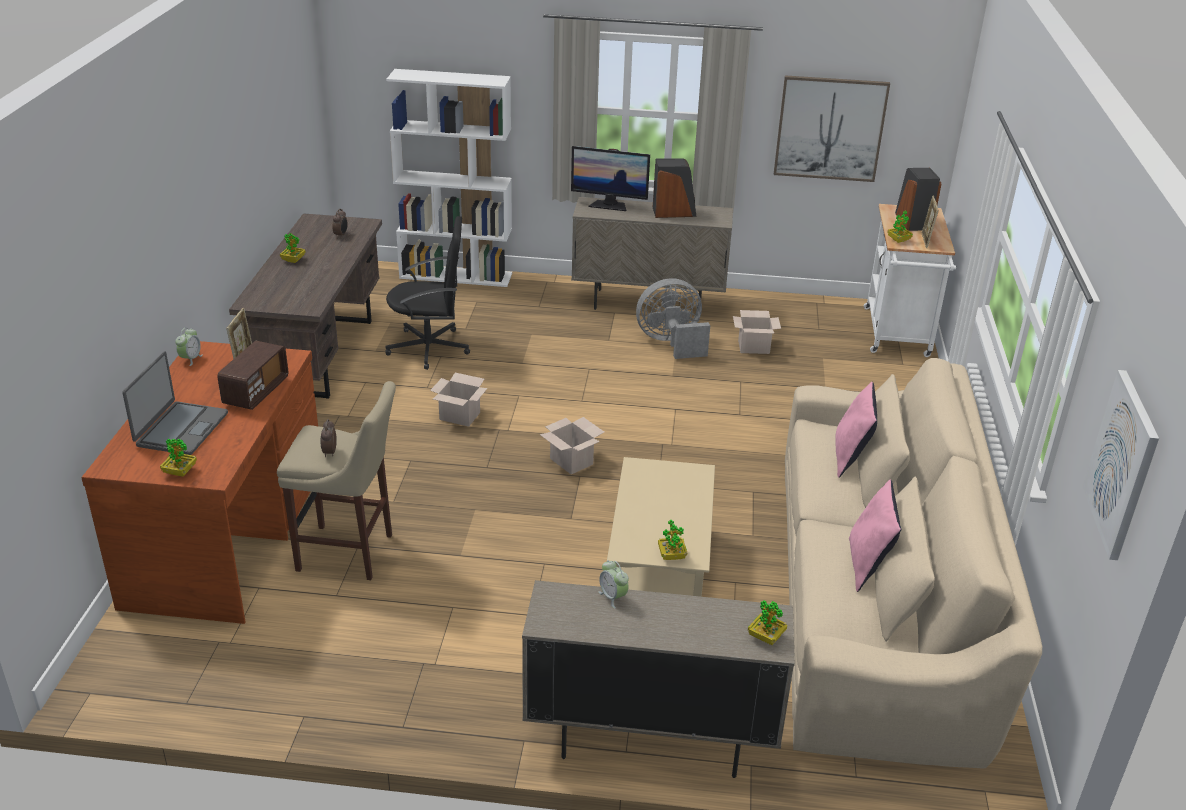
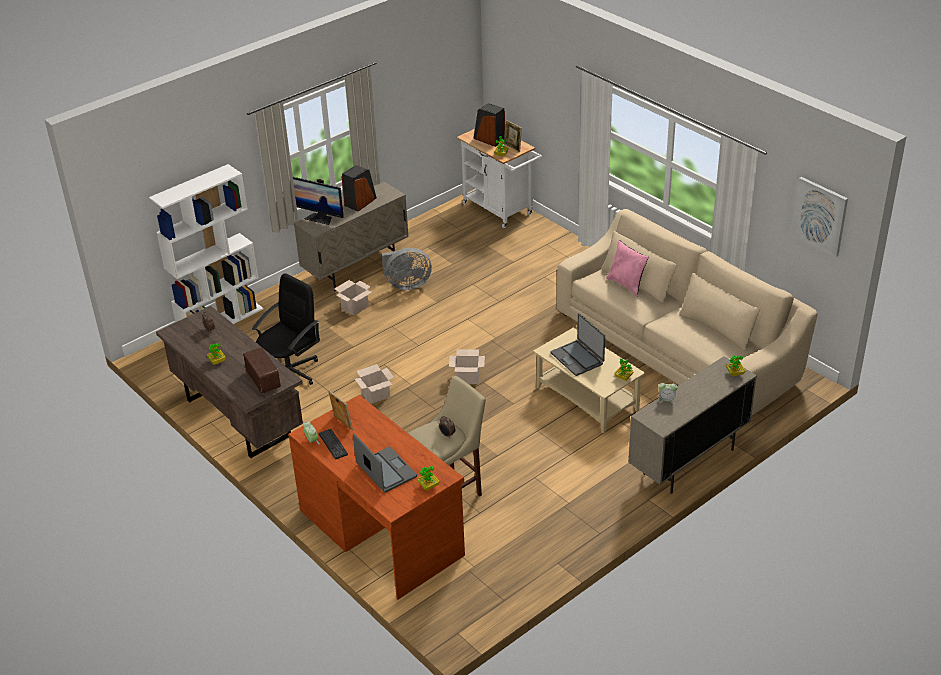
camera: 45 degrees left, 5 degrees up
radio [218,341,288,410] -> radio moved to [243,347,281,393]
monitor [571,146,650,211] -> monitor turned 60 degrees clockwise [293,177,344,225]
grey fan [636,278,710,359] -> grey fan turned 135 degrees counterclockwise [382,248,432,290]
cardboard box [733,310,781,354] -> cardboard box moved to [335,280,372,316]
picture [774,75,890,182] -> none
pink pillow [849,479,901,592] -> none
none -> keyboard [319,429,348,460]
none -> laptop [551,313,605,376]

